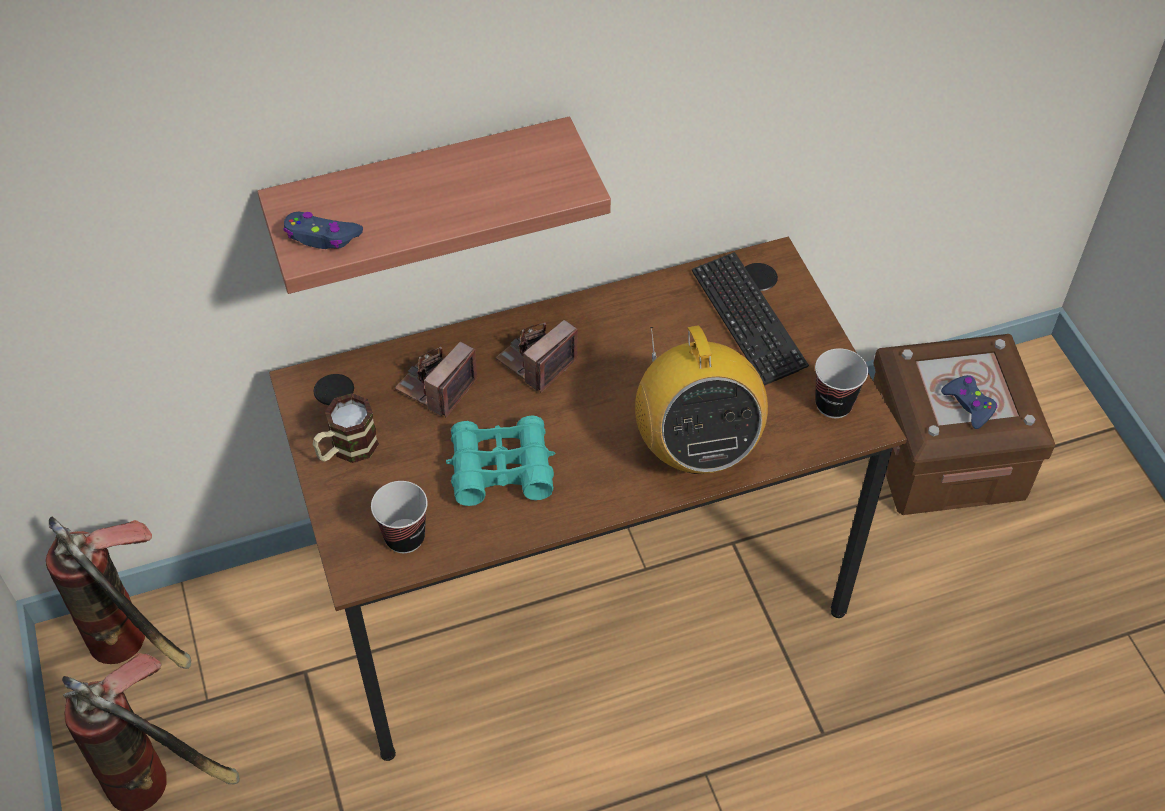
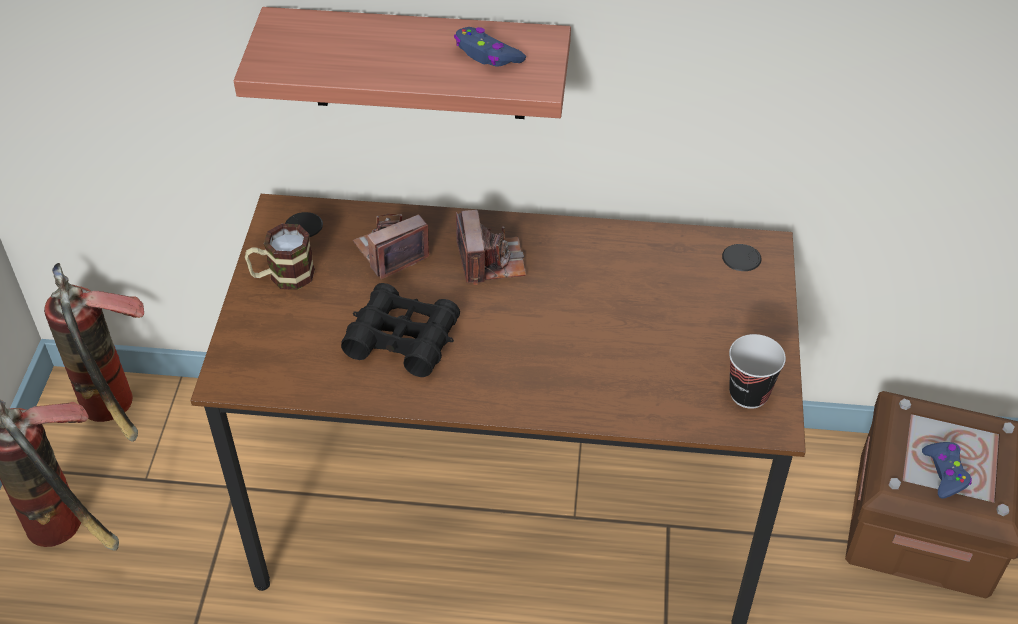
camera: 25 degrees right, 5 degrees down
blue game controller [283,212,363,249] -> blue game controller moved to [454,27,526,67]
cup [371,481,428,553] -> none
turquoise binoculars [446,415,555,506] -> black binoculars [341,283,460,377]
camera [496,320,578,393] -> camera turned 105 degrees clockwise [456,210,526,285]
radio [635,325,768,474] -> none
keyboard [692,252,809,386] -> none

